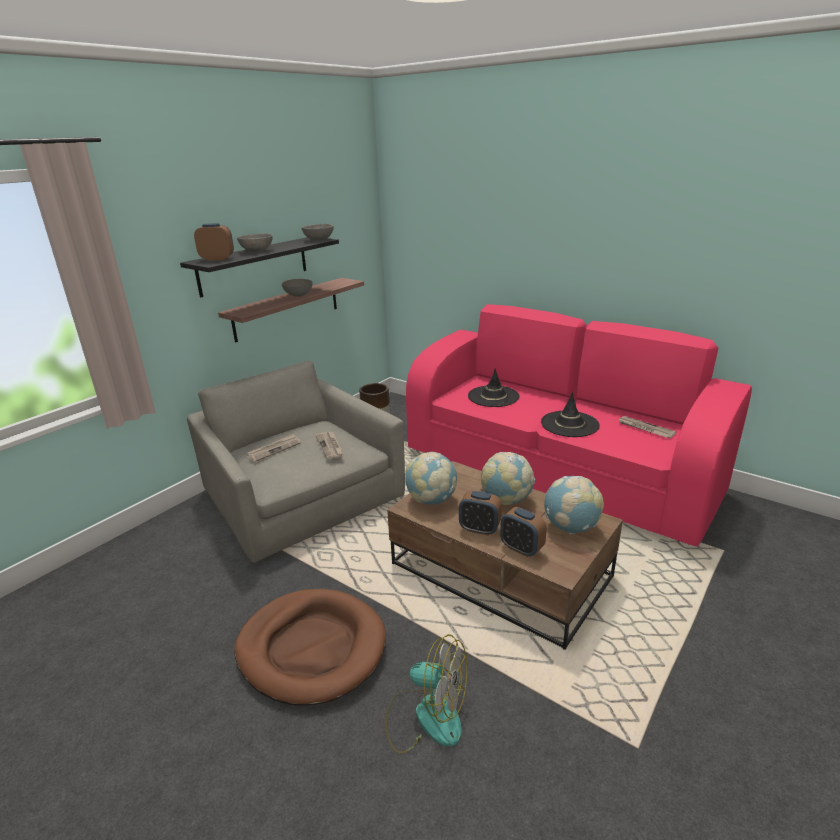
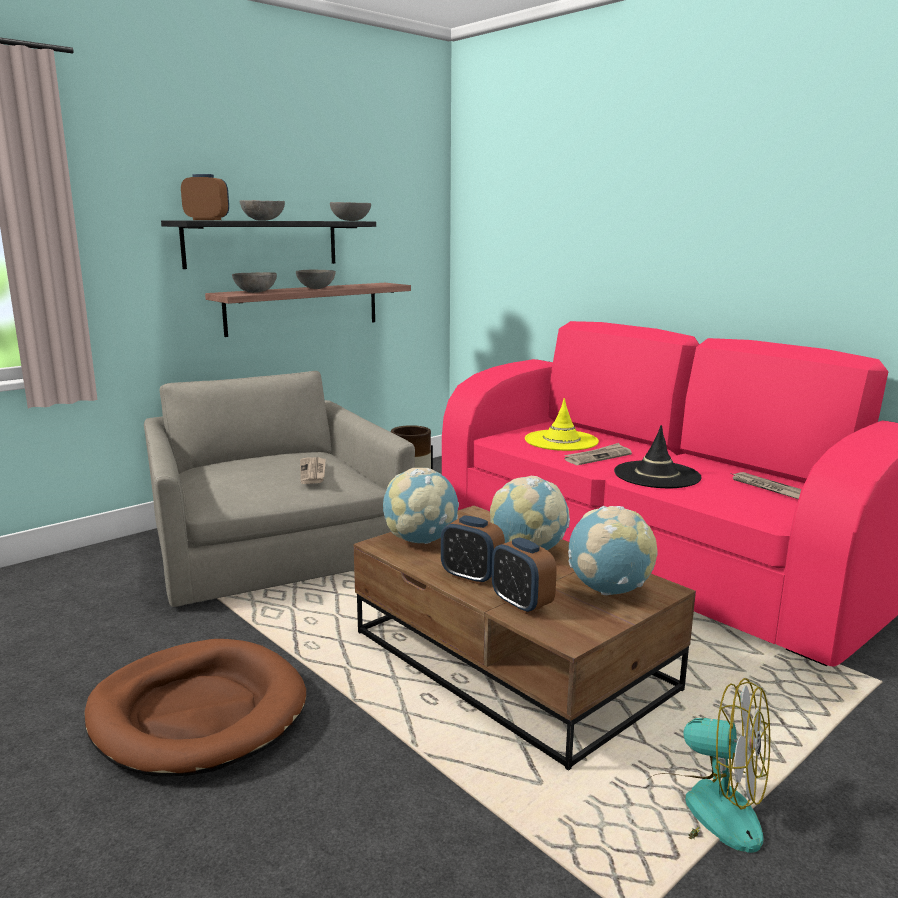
camera: 10 degrees right, 10 degrees down
newspaper [247,433,301,462] -> newspaper moved to [564,443,632,465]
fan [385,634,467,754] -> fan moved to [653,678,770,853]
black hat [468,368,520,407] -> yellow hat [525,398,599,451]
none -> grey bowl [232,272,277,293]

